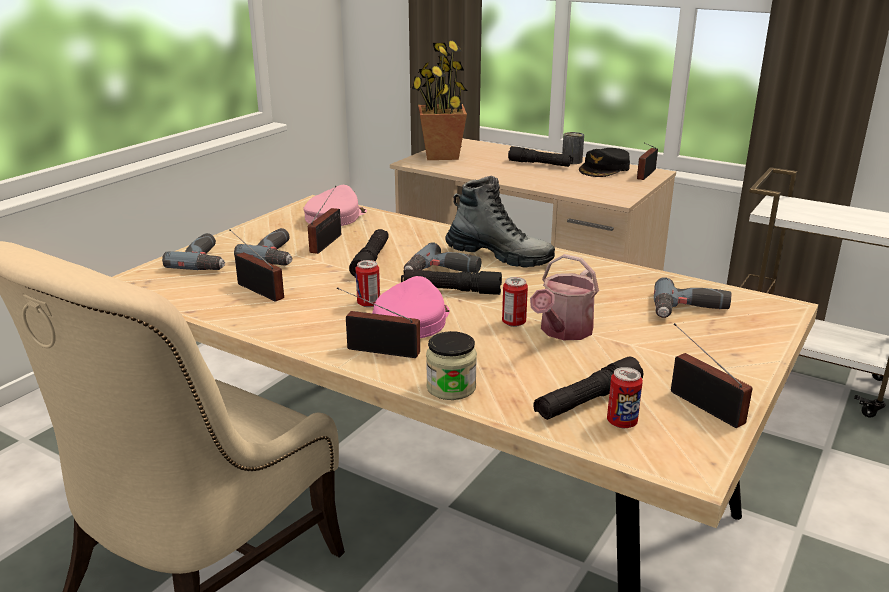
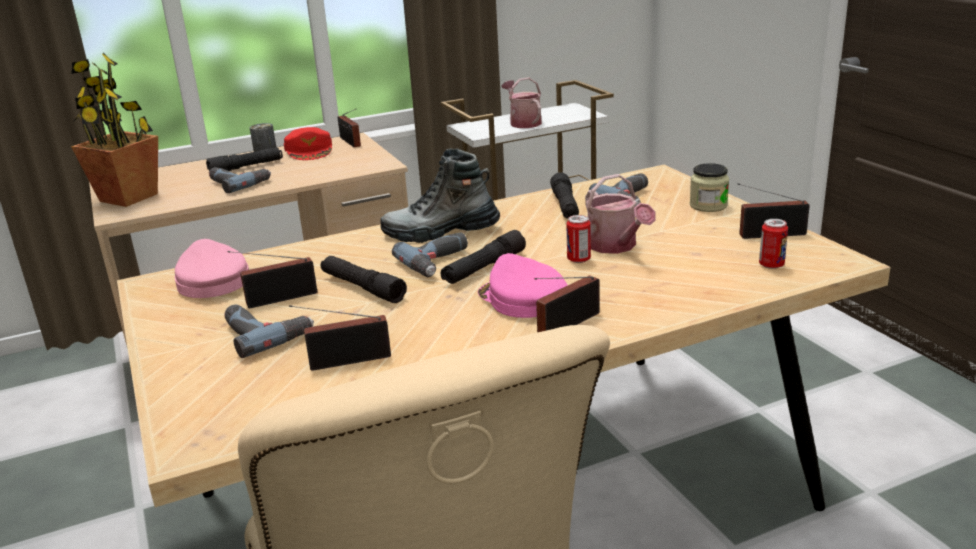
camera: 55 degrees left, 0 degrees up
power drill [162,233,225,270] -> power drill moved to [209,167,271,193]
radio [308,186,341,254] -> radio turned 75 degrees counterclockwise [227,251,317,308]
can [355,260,380,307] -> none
jar [426,331,477,400] -> jar moved to [690,163,729,212]
boot [445,176,555,268] -> boot turned 150 degrees counterclockwise [380,148,500,243]
black flashlight [533,357,643,420] -> black flashlight moved to [550,172,579,219]
black cap [579,148,630,177] -> red cap [284,127,332,160]
none -> watering can [502,77,542,128]

